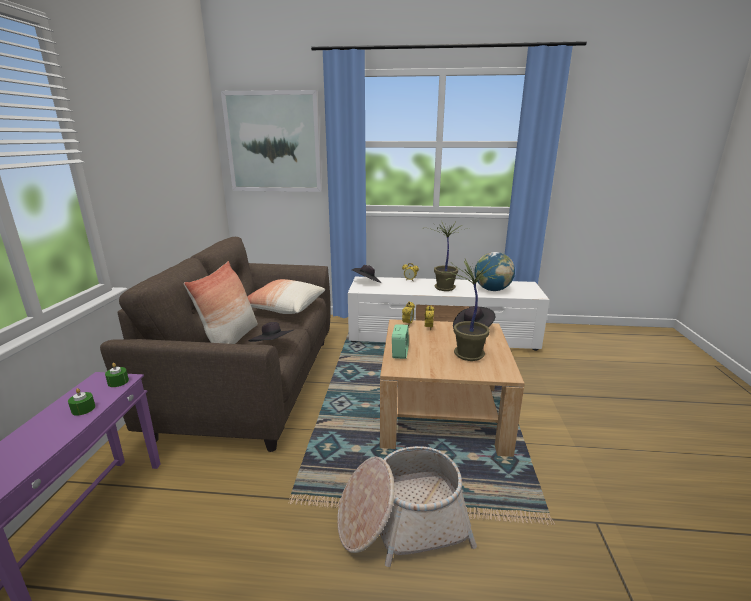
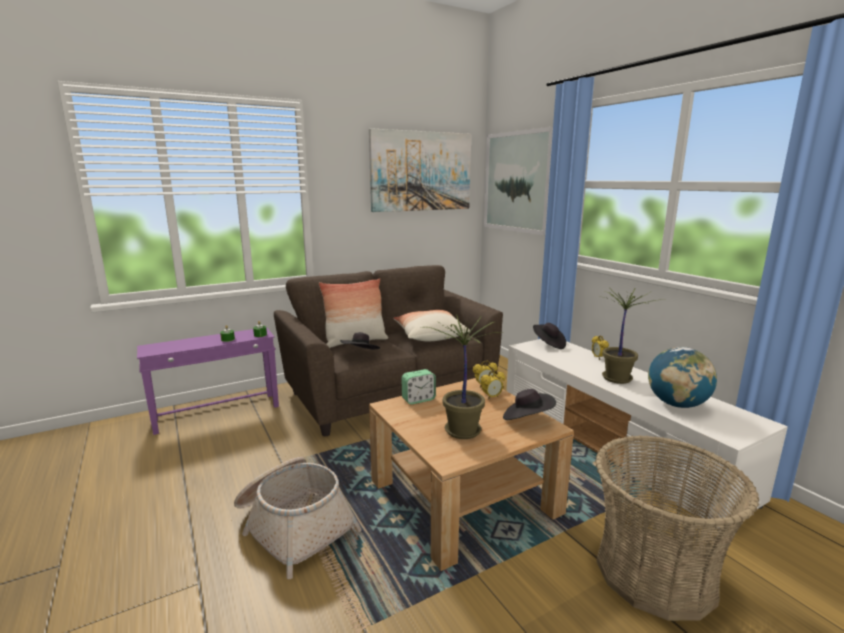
camera: 55 degrees right, 5 degrees down
none -> picture [369,128,471,212]
none -> basket [595,435,759,621]

